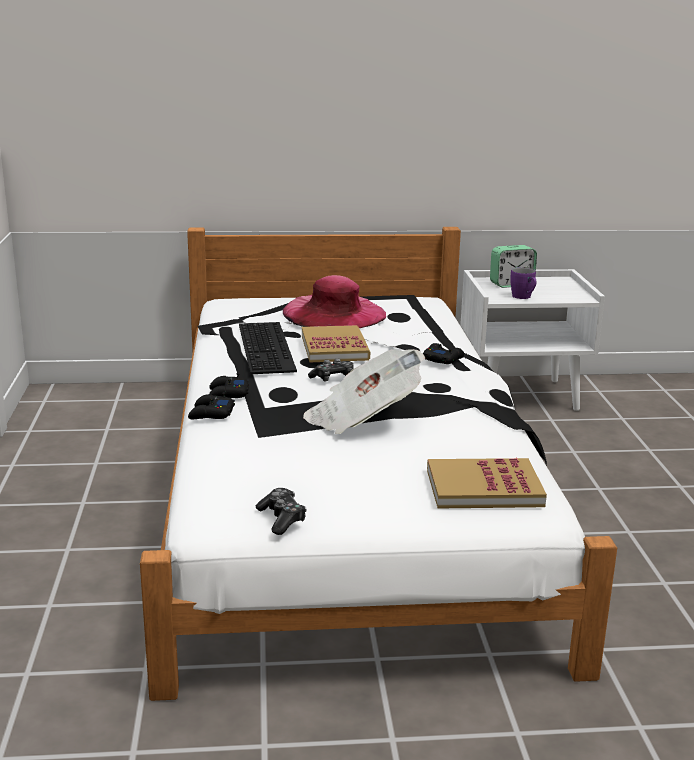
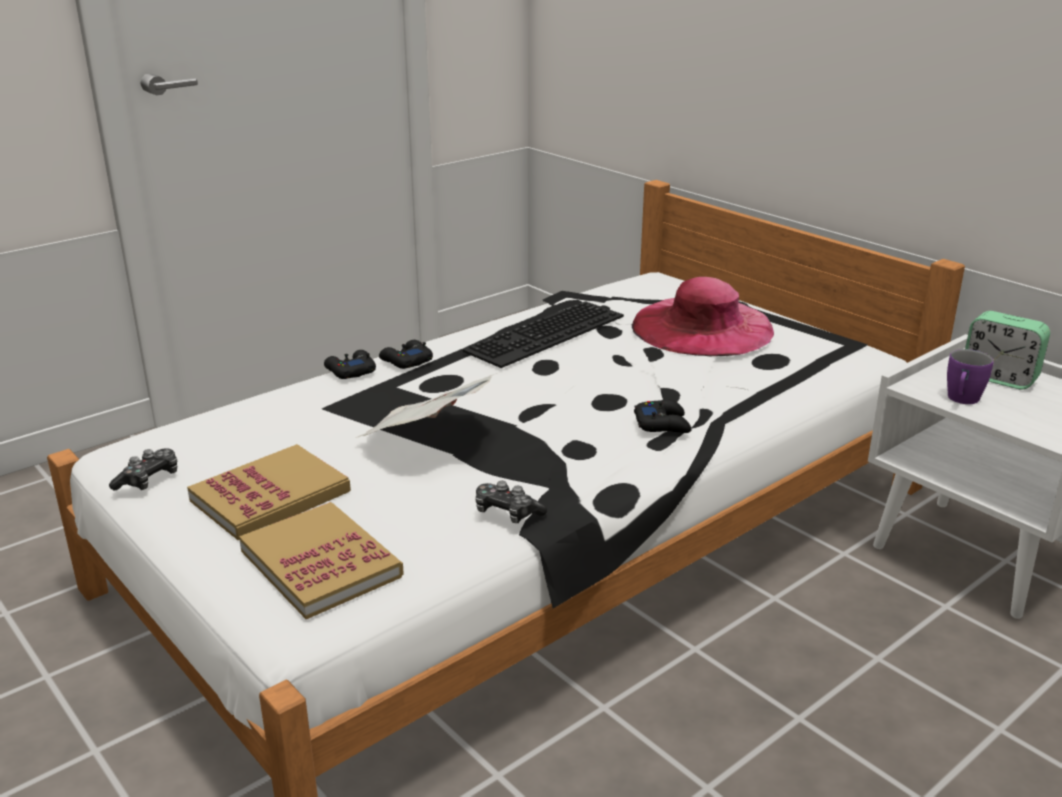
camera: 55 degrees right, 5 degrees up
book [302,325,370,362] -> book moved to [187,444,351,540]
game controller [308,358,353,381] -> game controller moved to [476,481,547,523]

